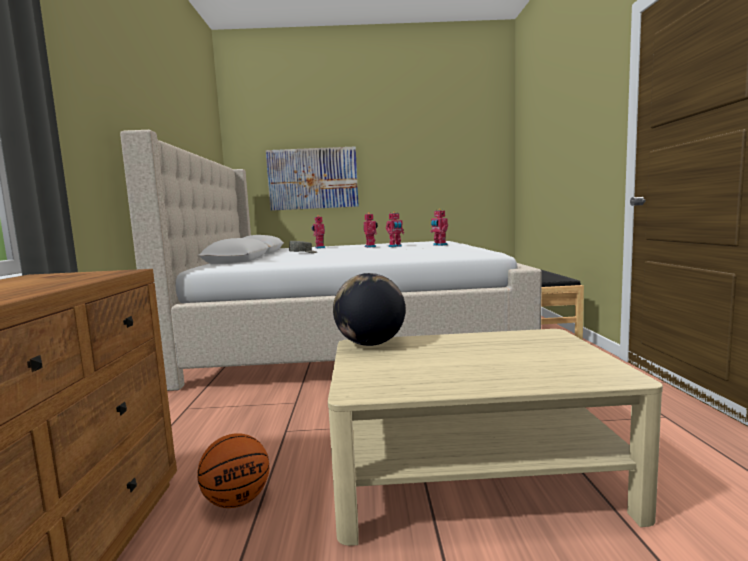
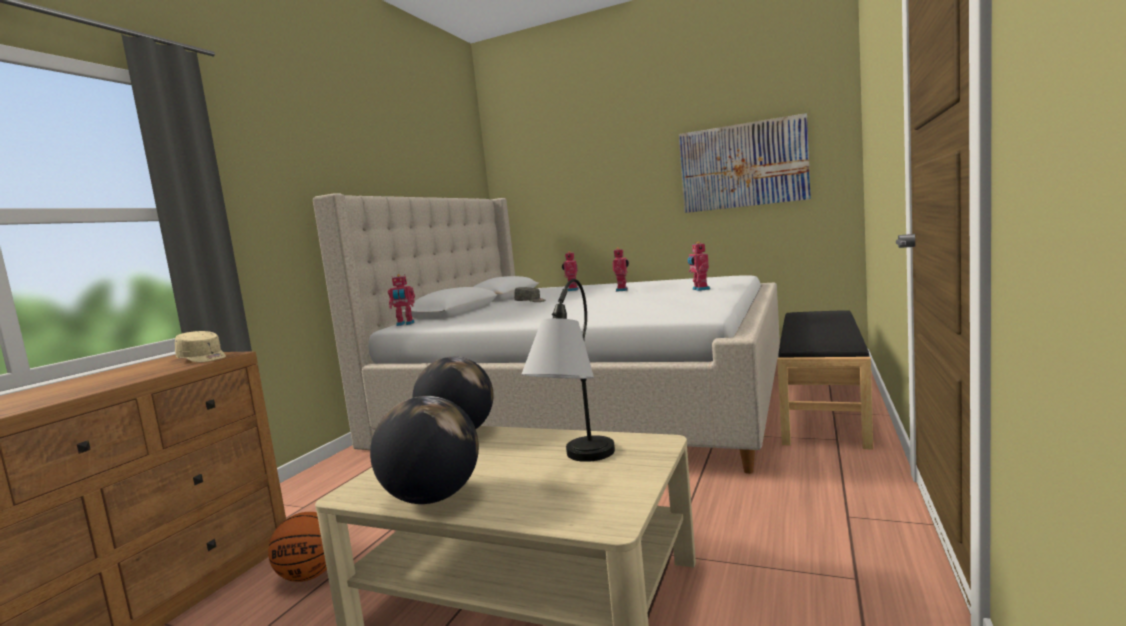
camera: 25 degrees right, 0 degrees up
picture [266,146,359,211] -> picture moved to [679,113,811,213]
toy robot [386,212,404,247] -> toy robot moved to [388,274,415,326]
none -> beige cap [175,331,226,362]
none -> globe [370,396,479,504]
none -> table lamp [521,279,615,462]

